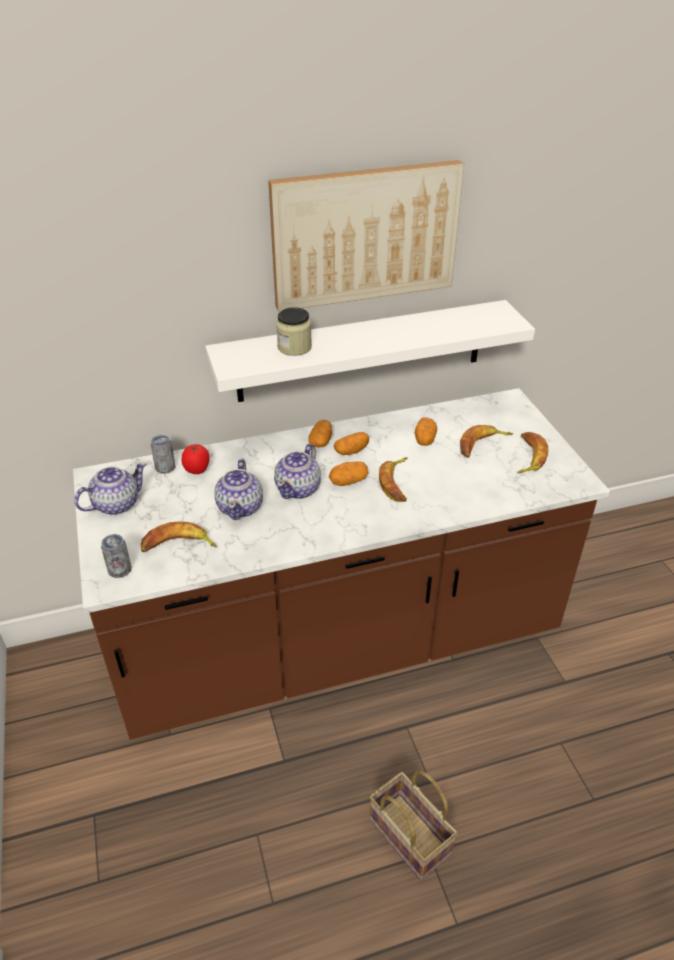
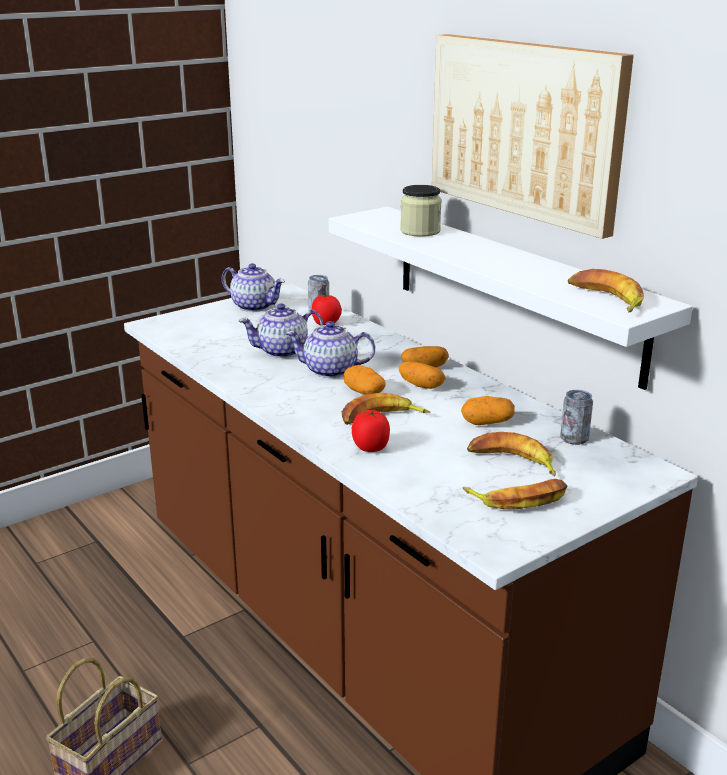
camera: 70 degrees right, 15 degrees down
can [101,534,132,578] -> can moved to [560,390,593,445]
banana [141,521,217,552] -> banana moved to [568,269,644,312]
none -> tomato [352,410,390,452]

